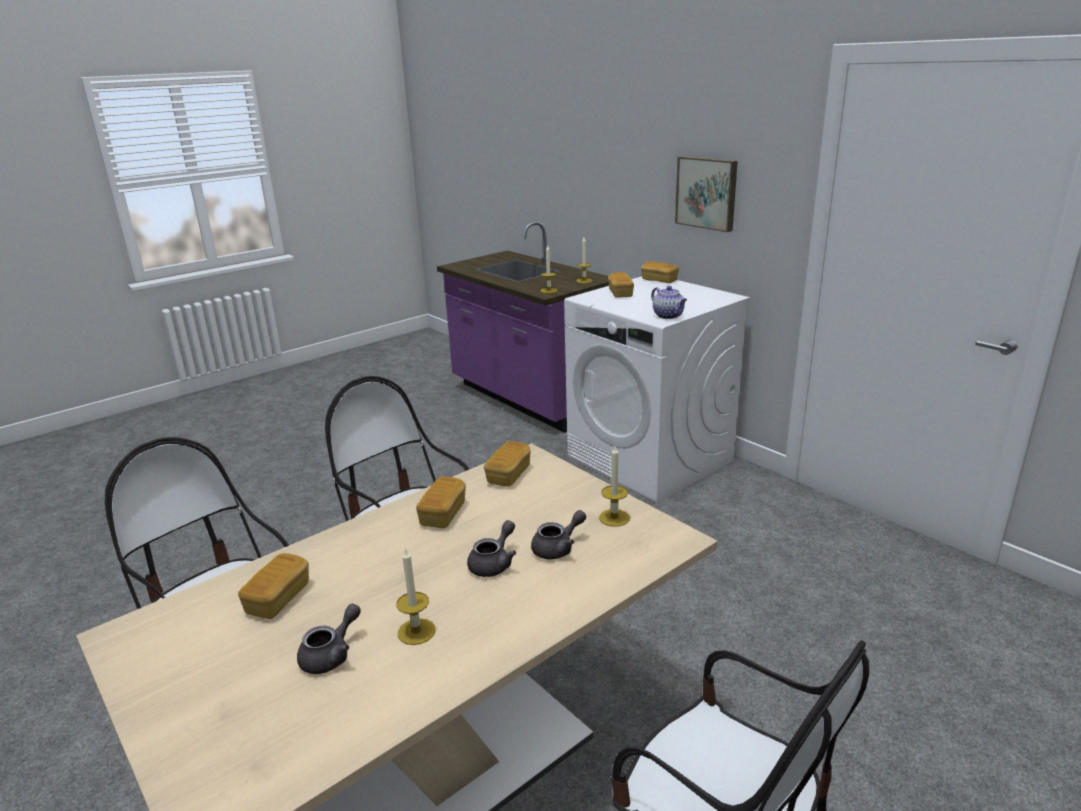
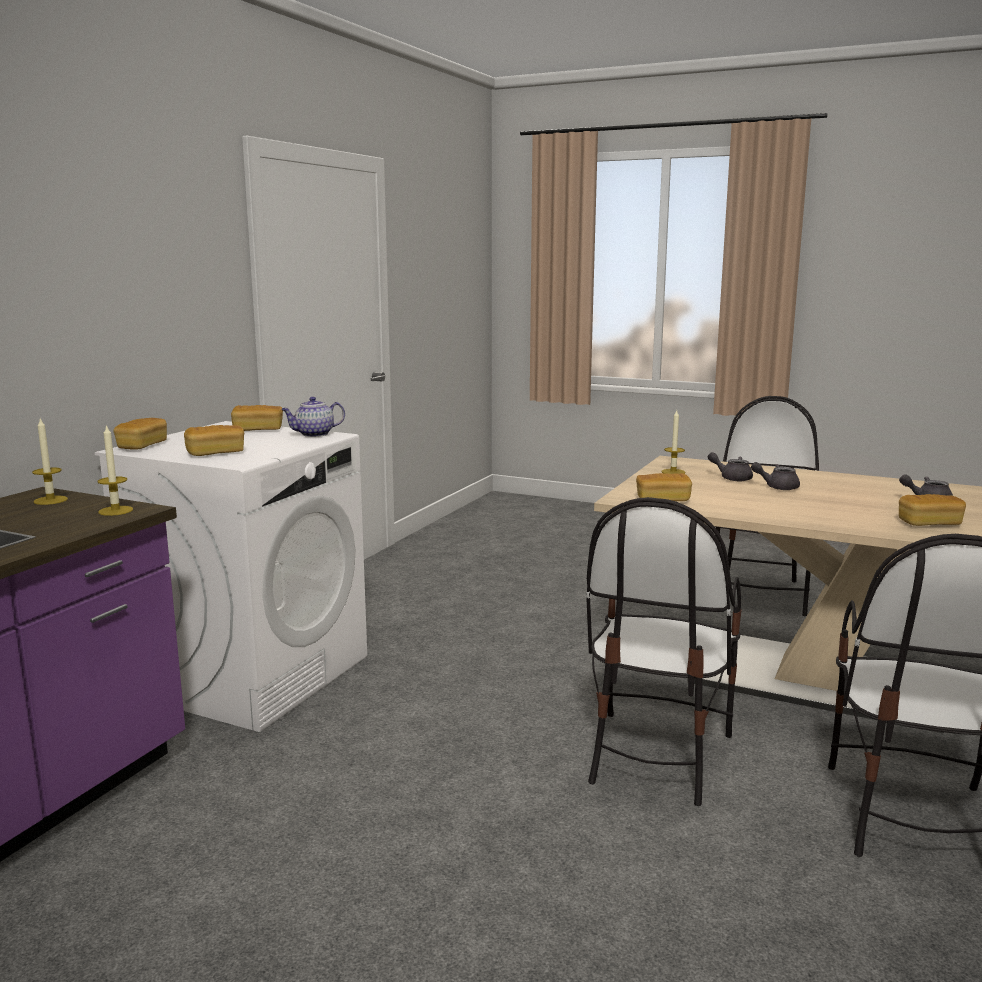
camera: 115 degrees left, 10 degrees down
candle [396,547,435,645] -> none
bread [416,477,466,528] -> bread moved to [231,405,283,431]
teapot [651,286,687,319] -> teapot turned 150 degrees counterclockwise [281,397,345,437]
picture [675,156,738,232] -> none

